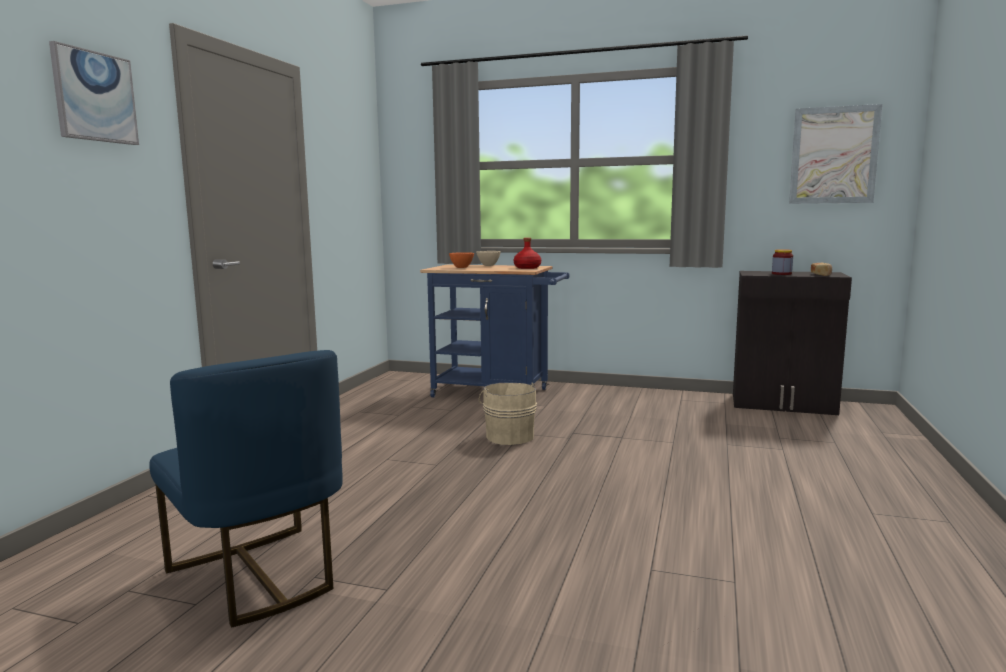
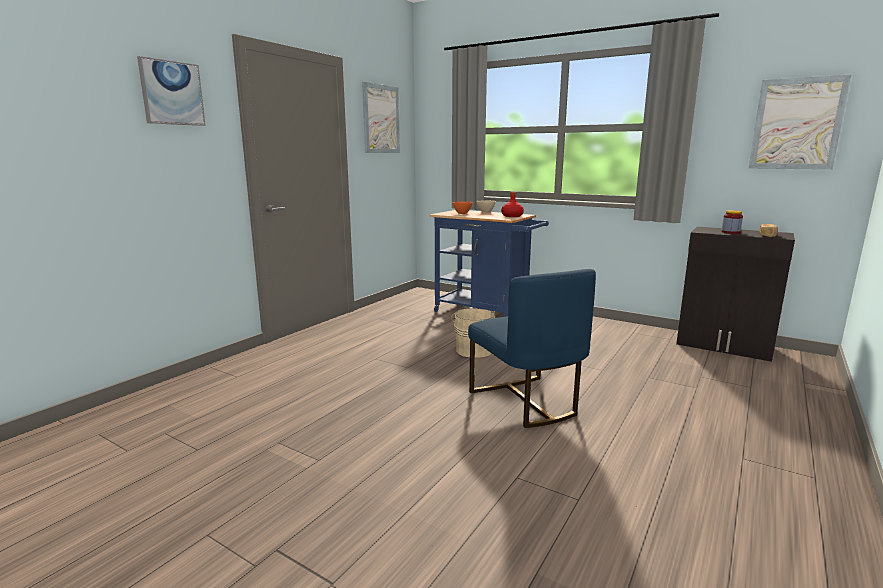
camera: 15 degrees right, 5 degrees up
blue chair [149,350,343,628] -> blue chair moved to [468,269,596,428]
none -> picture [362,82,400,153]

